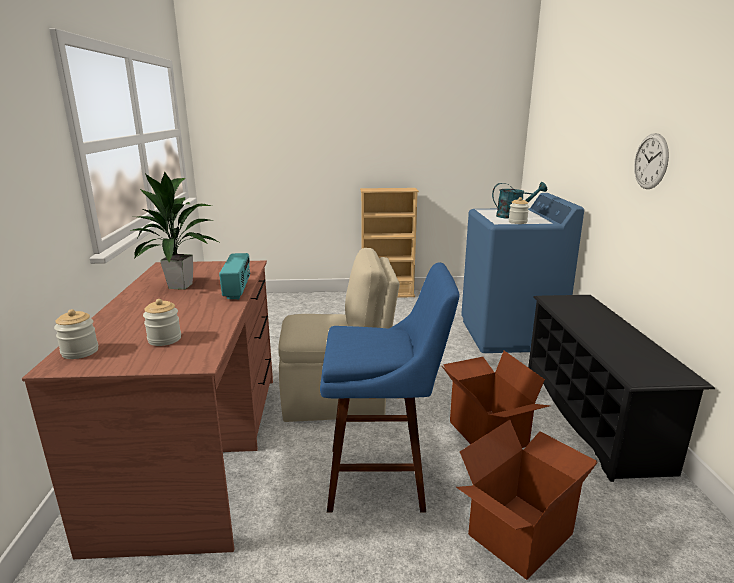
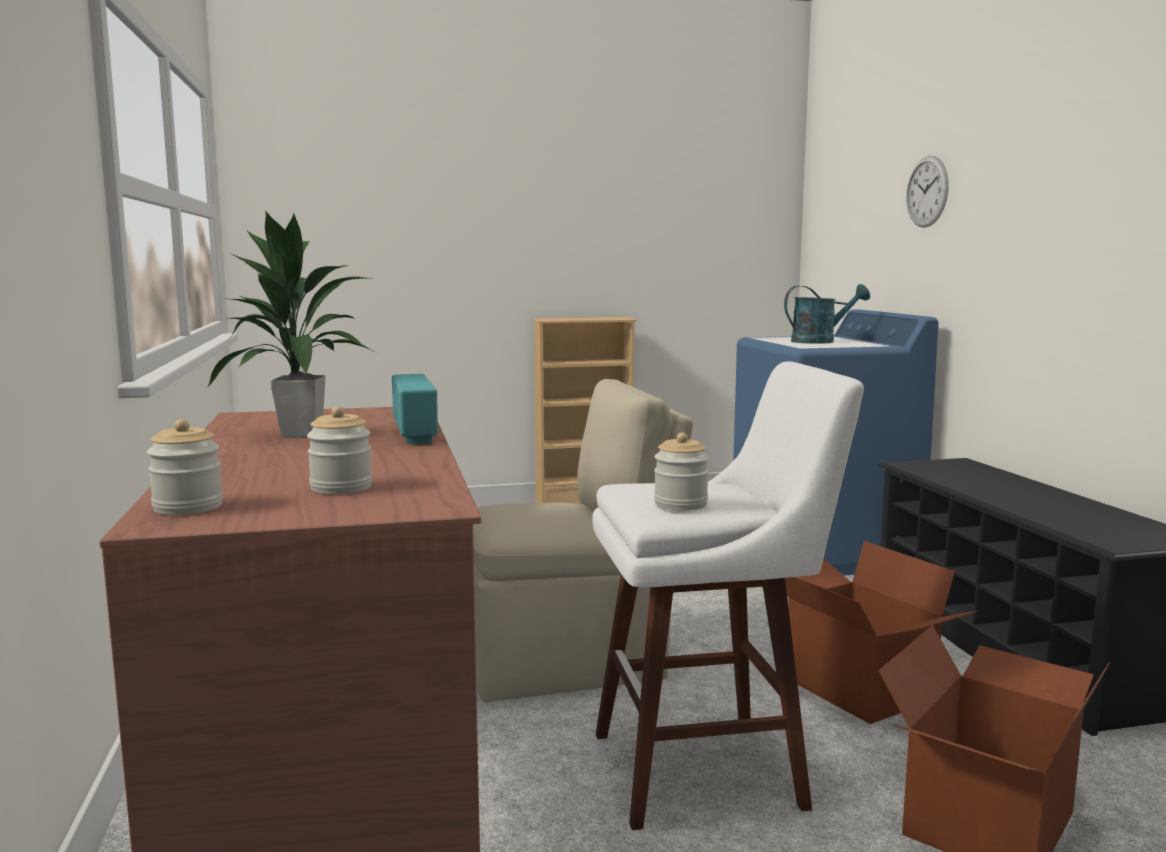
camera: 10 degrees left, 10 degrees down
blue stool [320,262,459,513] -> white stool [592,361,864,830]
jar [508,197,529,224] -> jar moved to [654,432,709,511]
wall clock [634,133,669,189] -> wall clock moved to [906,156,948,228]

